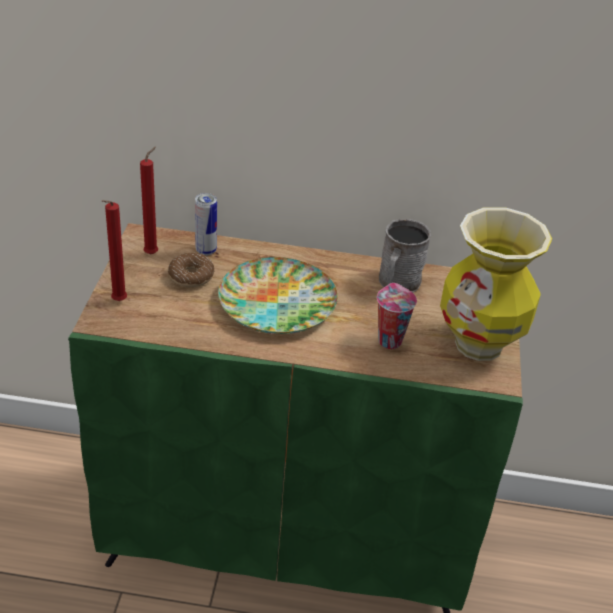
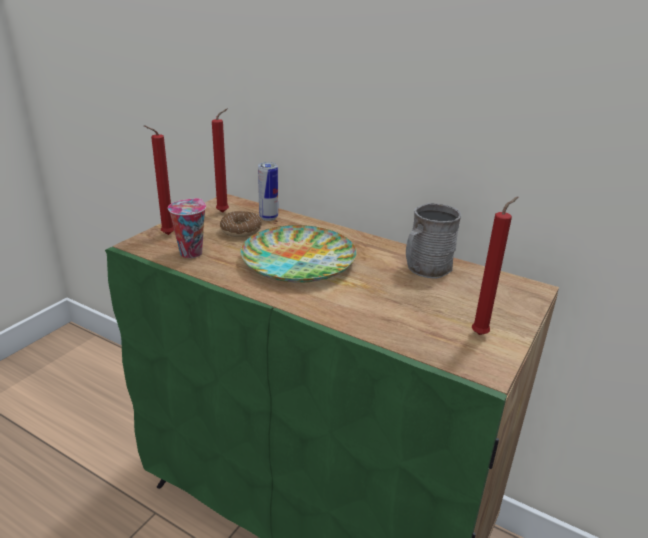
camera: 25 degrees right, 10 degrees down
cup [377,283,417,349] -> cup moved to [168,198,206,258]
vase [440,207,552,361] -> red candle [472,197,518,335]

